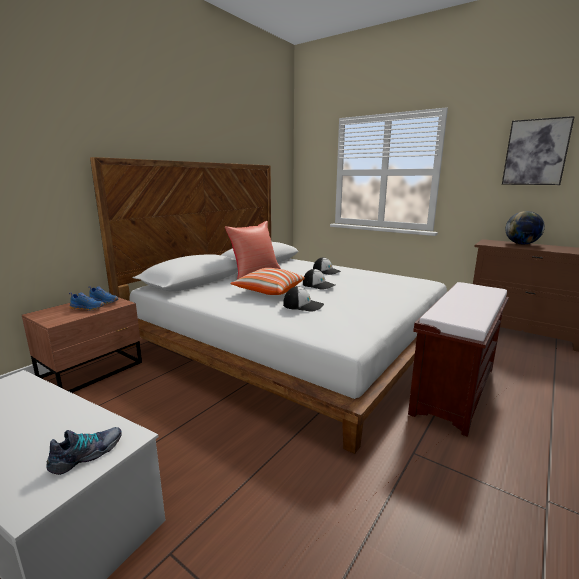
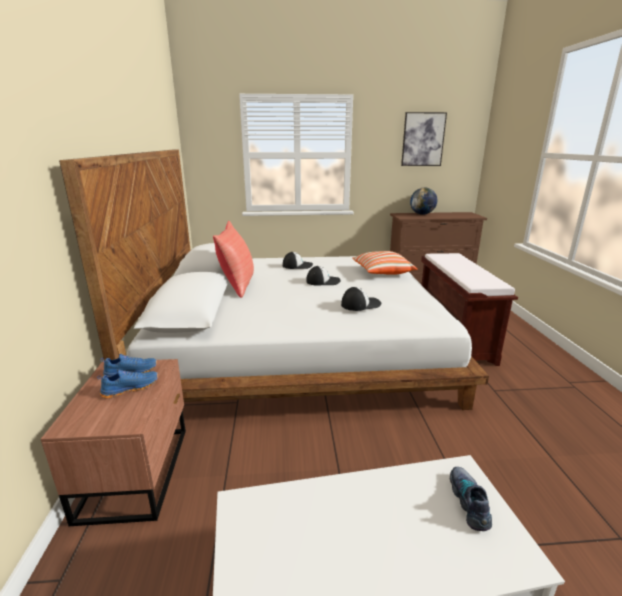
camera: 40 degrees left, 5 degrees up
pillow [230,268,305,295] -> pillow moved to [352,251,417,275]

